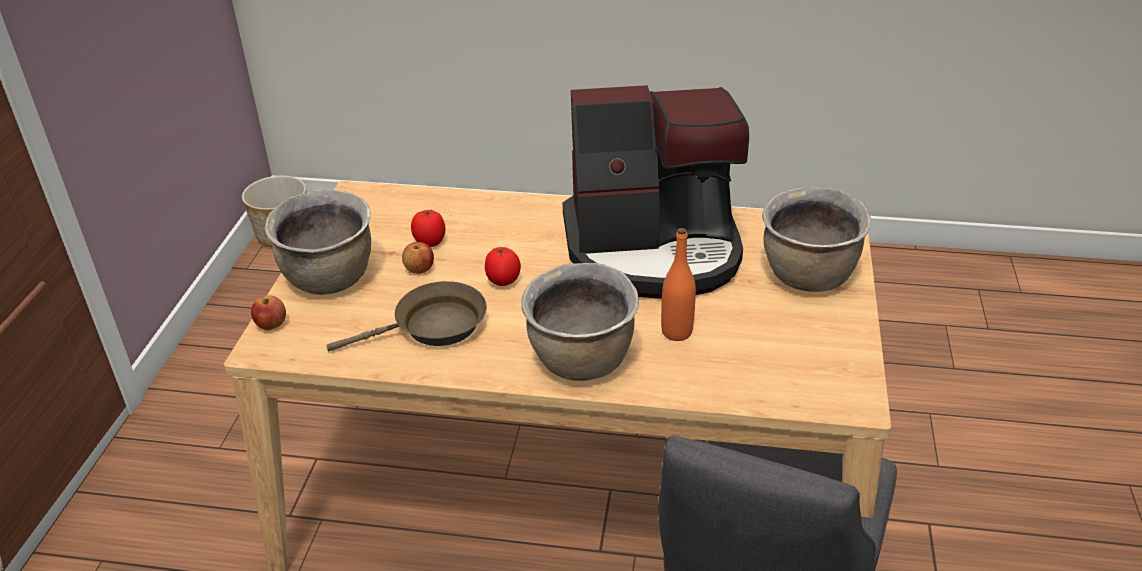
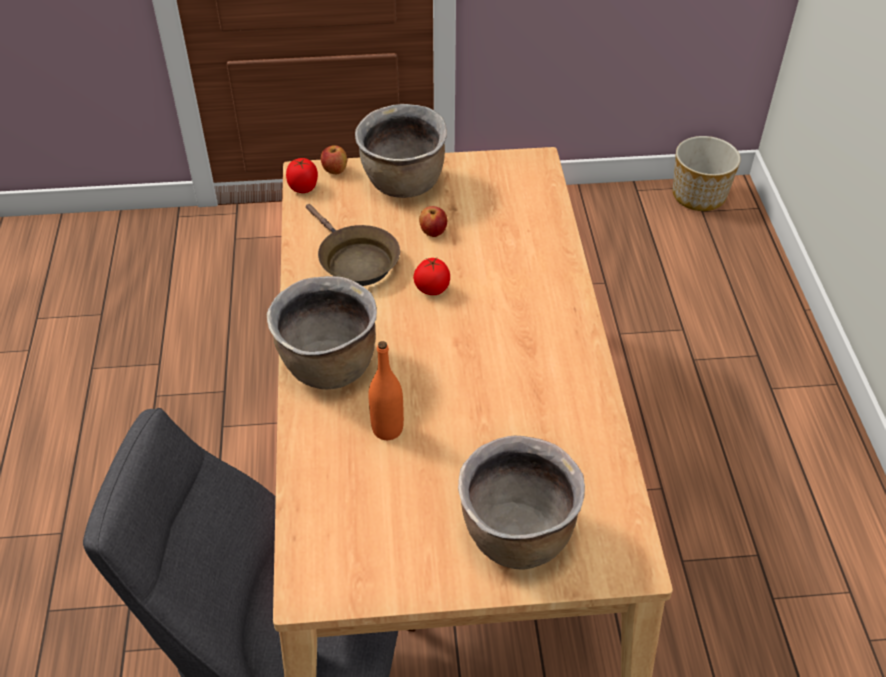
camera: 75 degrees right, 10 degrees up
tomato [411,210,446,247] -> tomato moved to [286,158,318,193]
coffee machine [563,85,749,299] -> none

